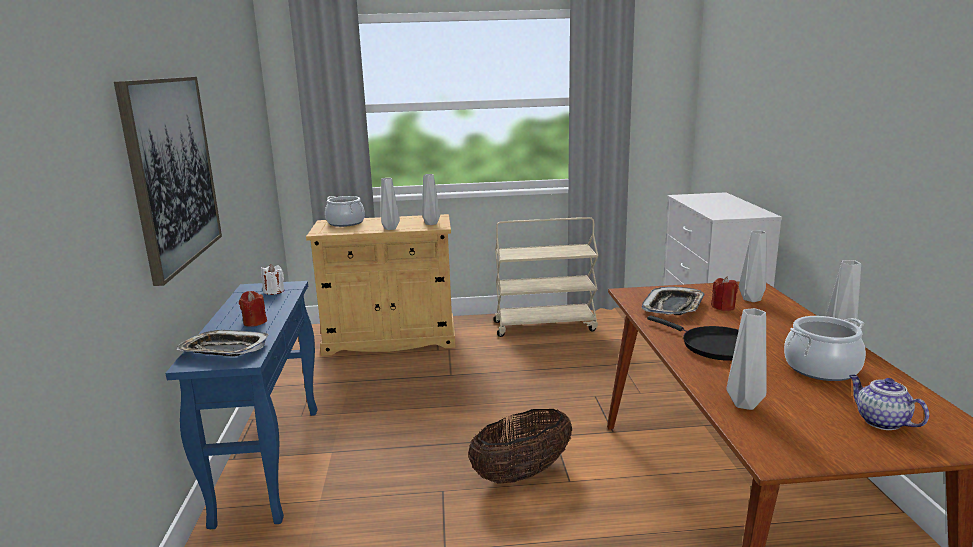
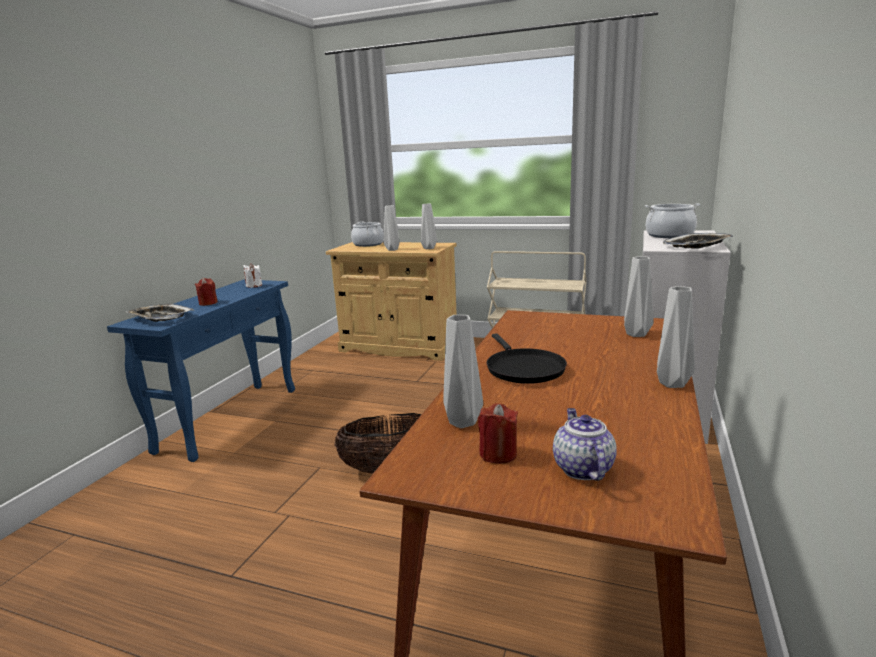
camera: 25 degrees right, 0 degrees up
picture [114,77,222,286] -> none
tray [642,287,705,315] -> tray moved to [663,233,733,249]
red candle [711,277,738,311] -> red candle moved to [478,403,518,464]
cooking pot [784,316,866,381] -> cooking pot moved to [645,203,701,238]

